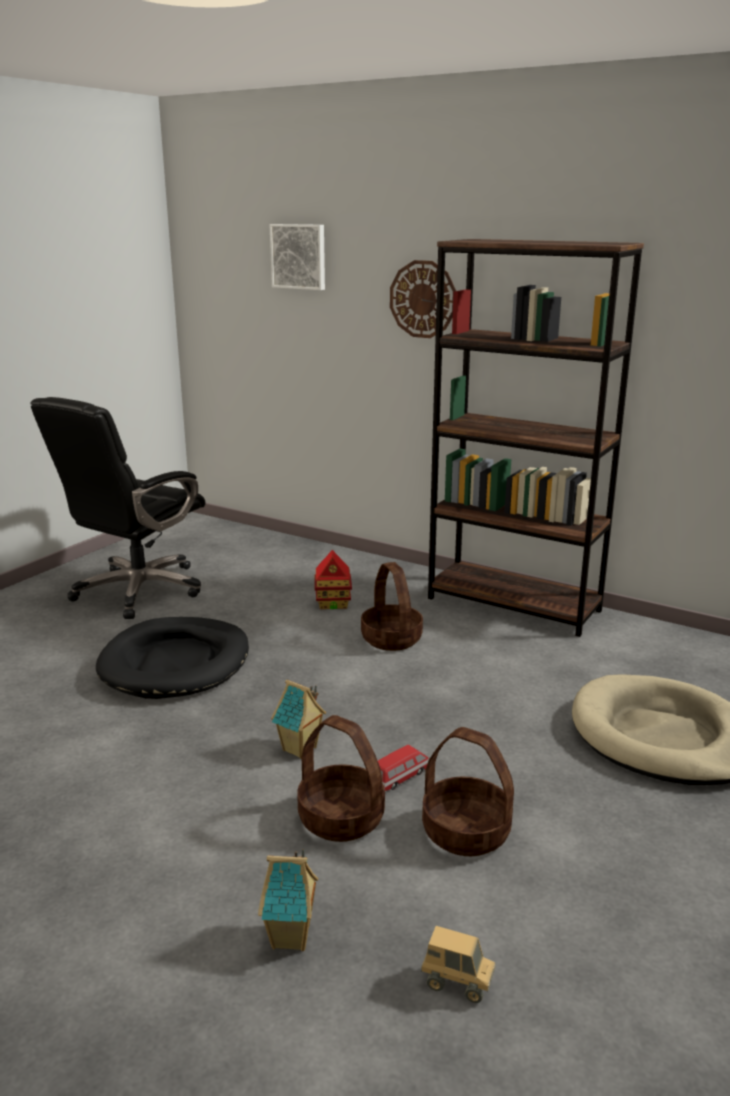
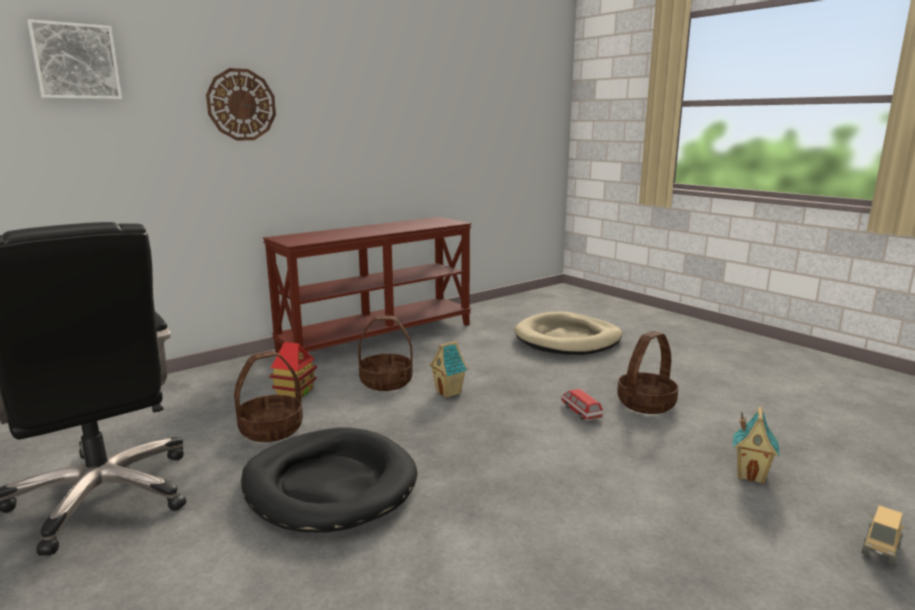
camera: 70 degrees left, 5 degrees down
toy house [271,679,326,759] -> toy house moved to [429,341,468,398]
basket [297,715,385,842] -> basket moved to [234,351,303,442]
toy truck [421,926,495,1003] -> toy truck moved to [861,505,905,565]
brown bookcase [428,239,644,637] -> brown console table [263,217,472,353]

